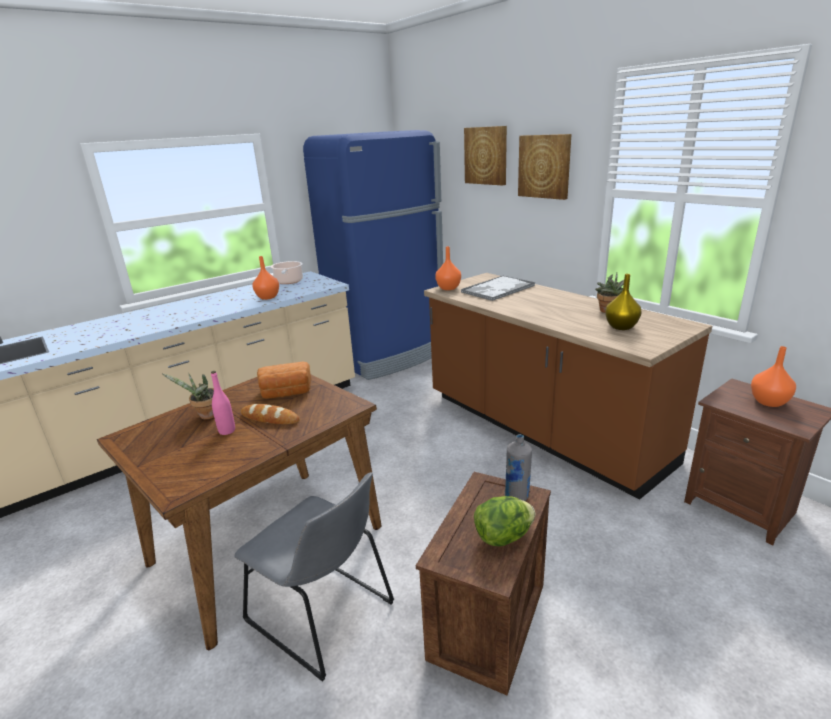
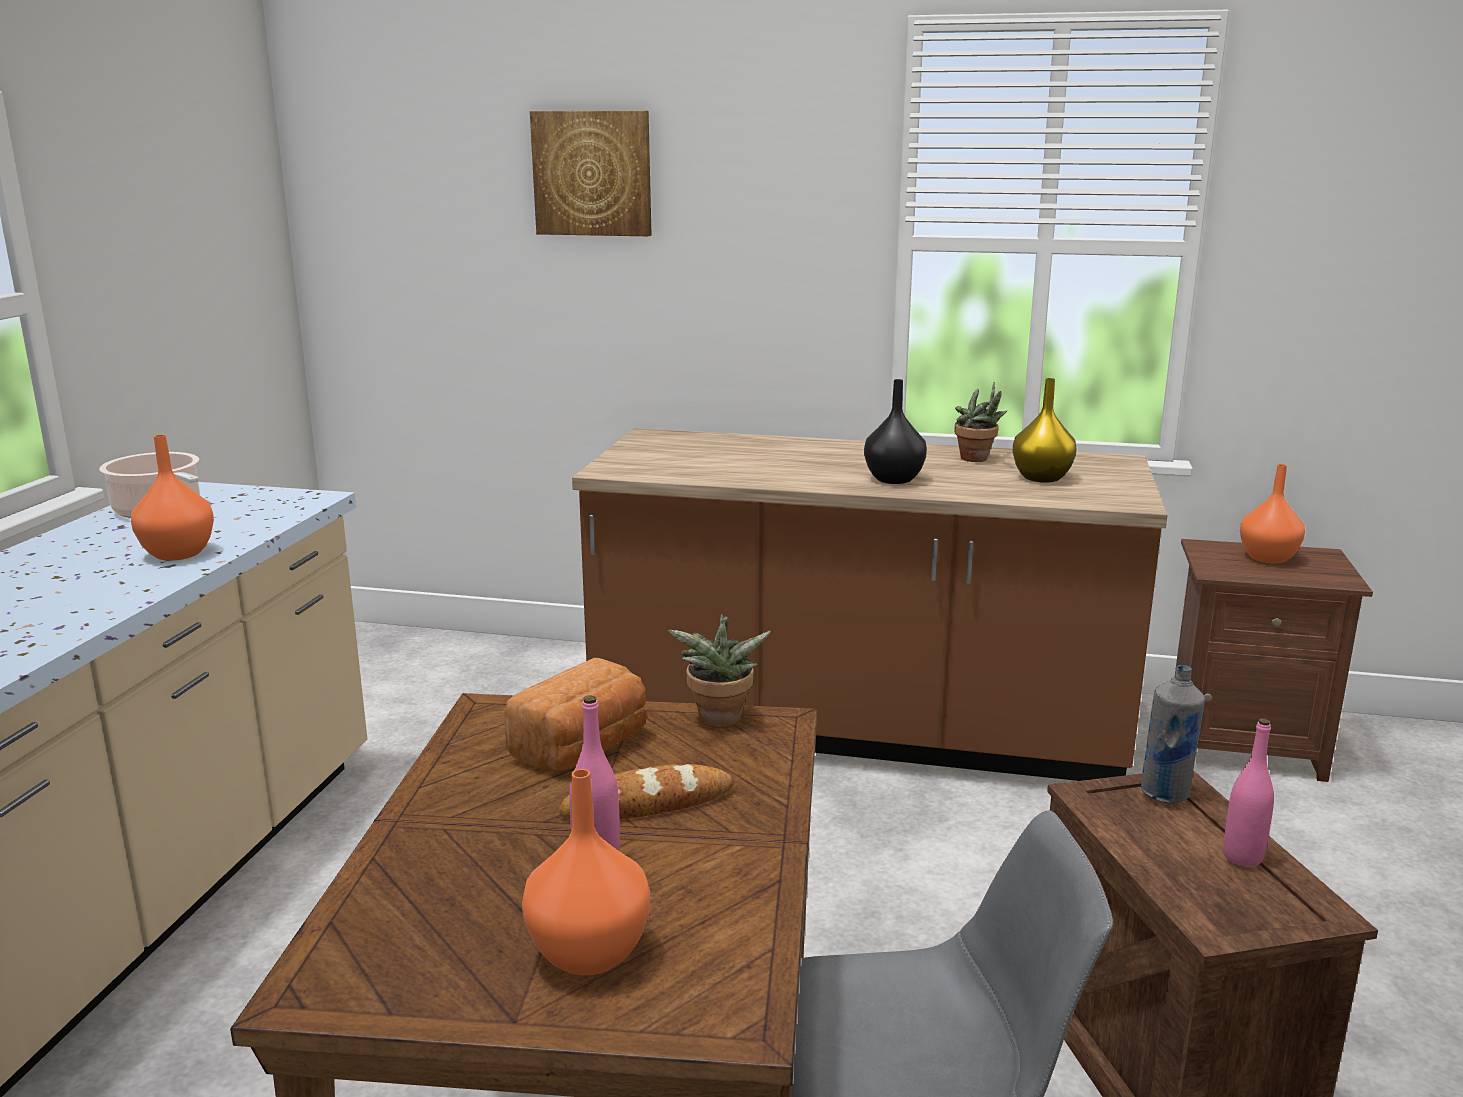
camera: 40 degrees left, 5 degrees down
potted plant [163,373,214,419] -> potted plant moved to [668,614,771,727]
blue fridge [303,130,443,380] -> none
orange vase [435,246,461,290] -> orange vase moved to [522,769,650,975]
tray [461,275,535,301] -> none
lettuce [474,496,535,546] -> pink bottle [1223,718,1274,866]
picture [518,134,572,200] -> none
none -> black vase [864,379,927,484]

